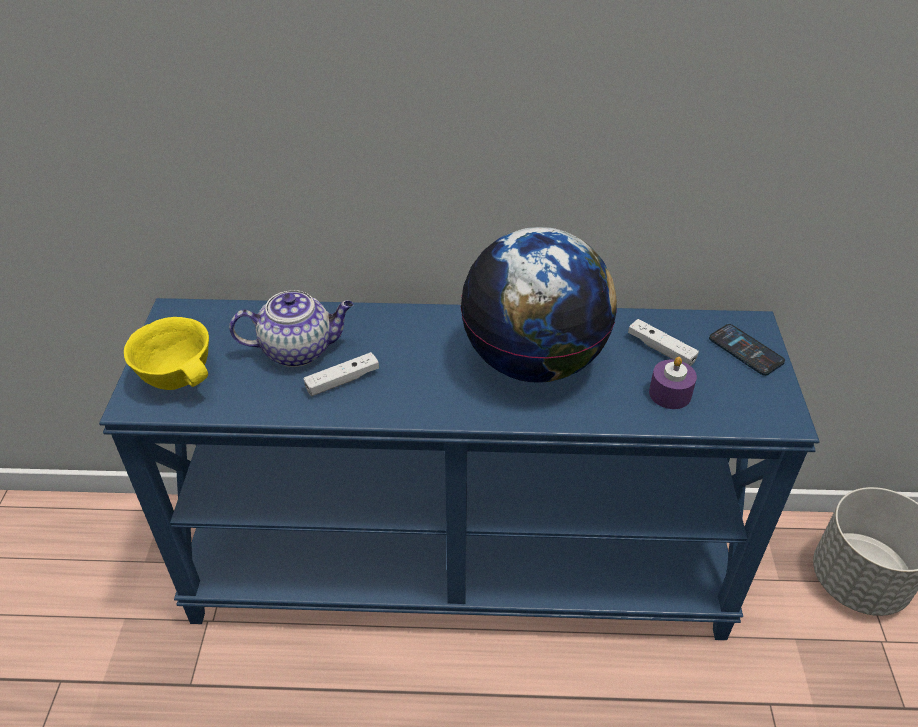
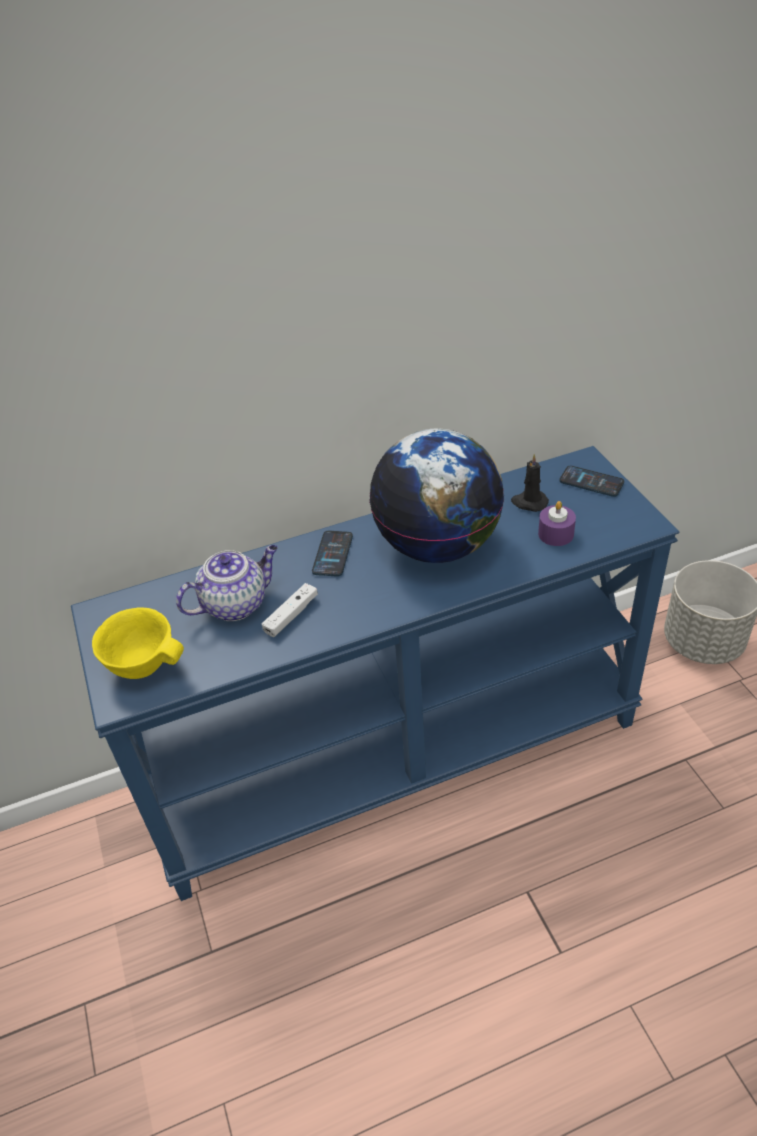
camera: 20 degrees left, 0 degrees up
white game controller [628,319,699,366] -> black candle [511,454,549,512]
none -> phone [312,531,353,577]

